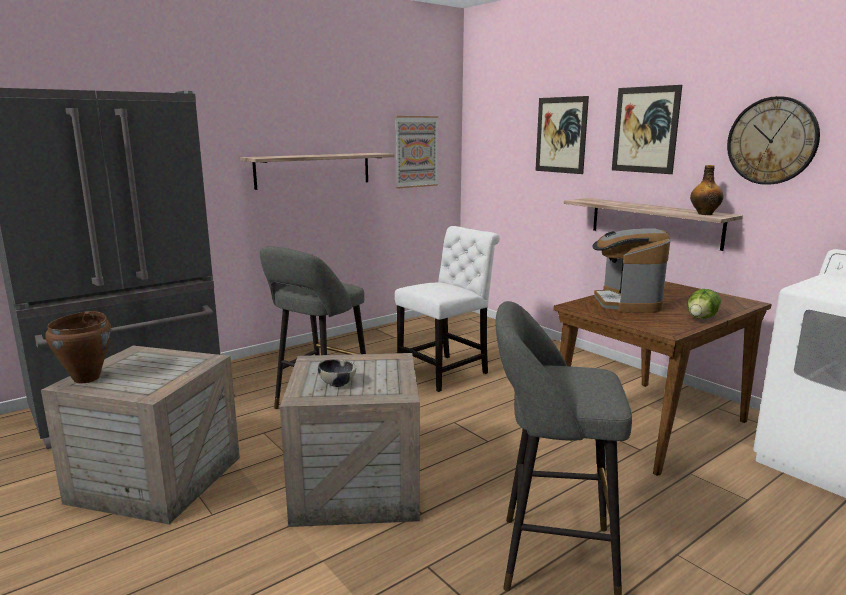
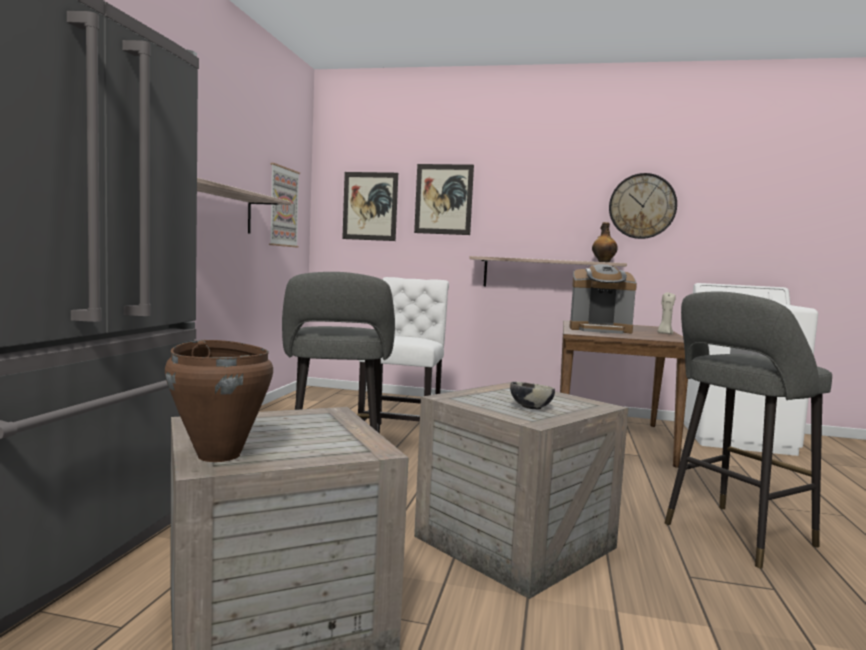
camera: 40 degrees left, 10 degrees down
coffee machine [592,228,670,313] -> coffee machine turned 45 degrees counterclockwise [570,264,637,334]
picture [612,85,682,174] -> picture moved to [342,172,398,241]
lettuce [687,289,721,319] -> beige candle [657,293,676,334]

